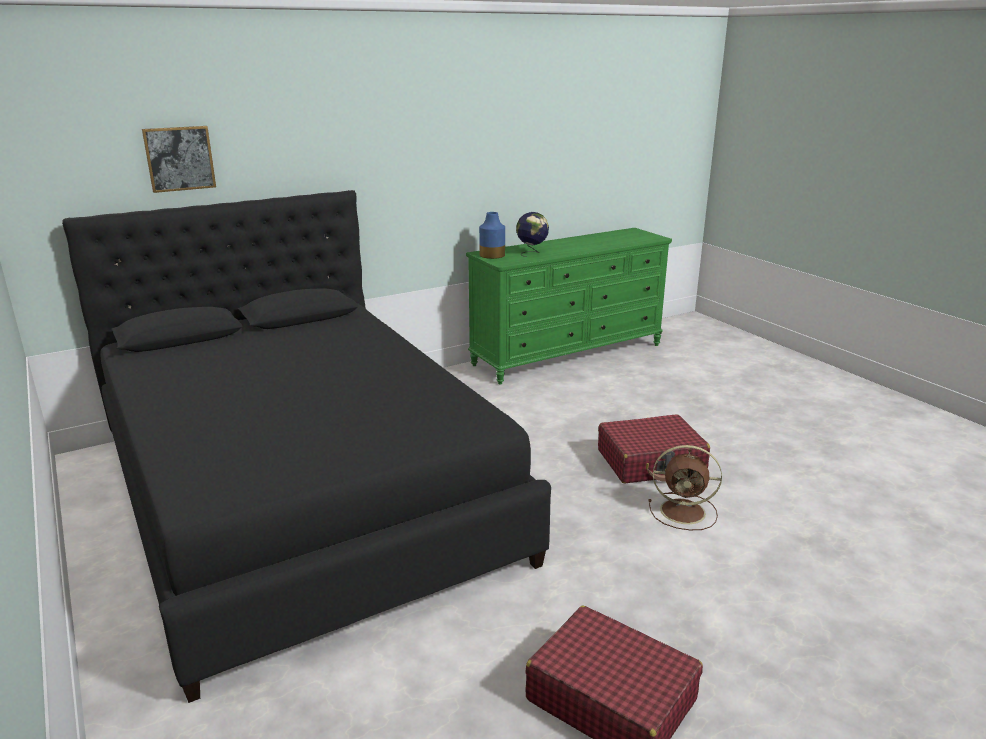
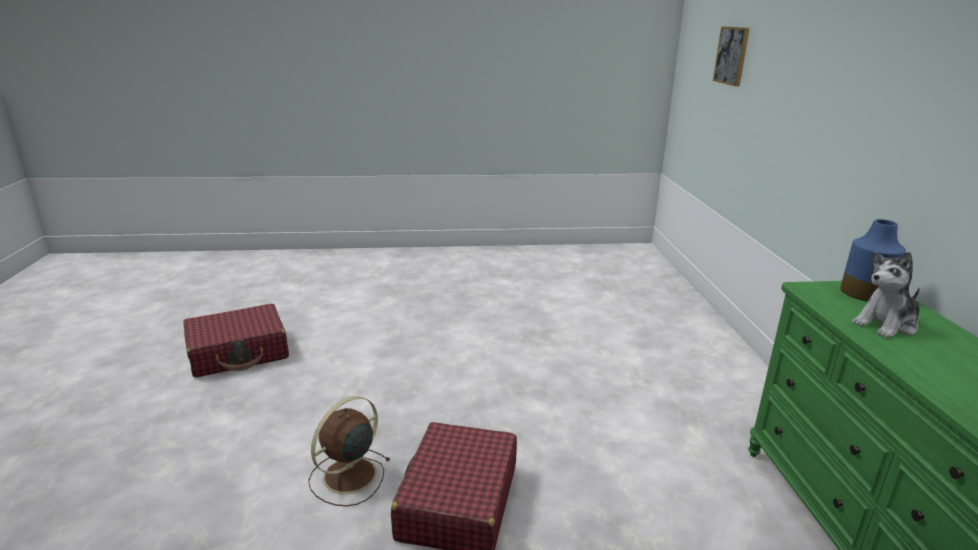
camera: 115 degrees right, 0 degrees up
black bed [62,190,551,703] -> none
globe [516,212,549,257] -> plush toy [852,252,920,338]

